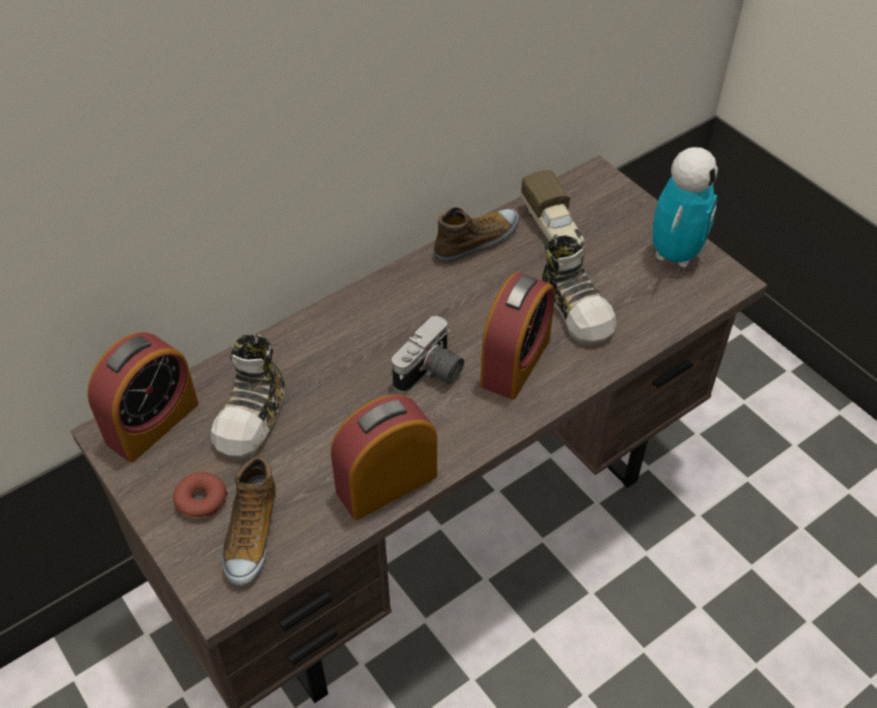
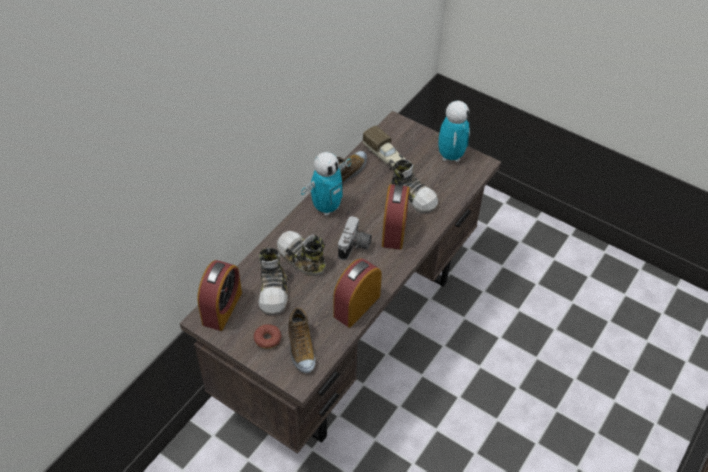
camera: 20 degrees left, 0 degrees up
none -> shoe [277,231,326,276]
none -> toy robot [301,152,351,216]

